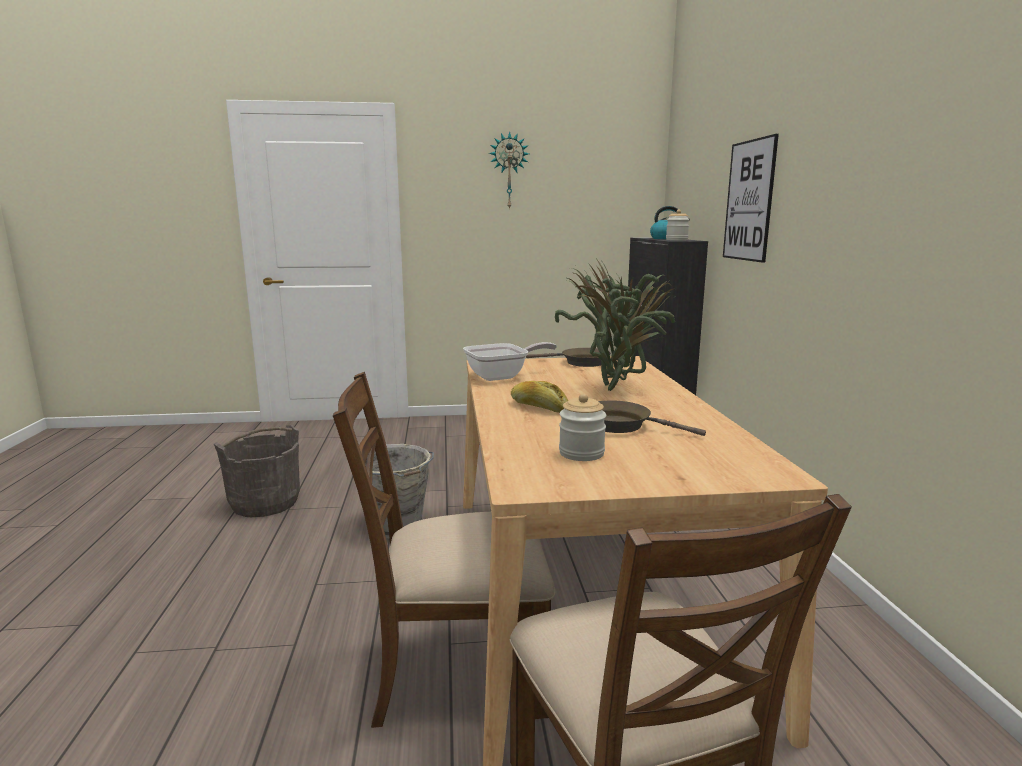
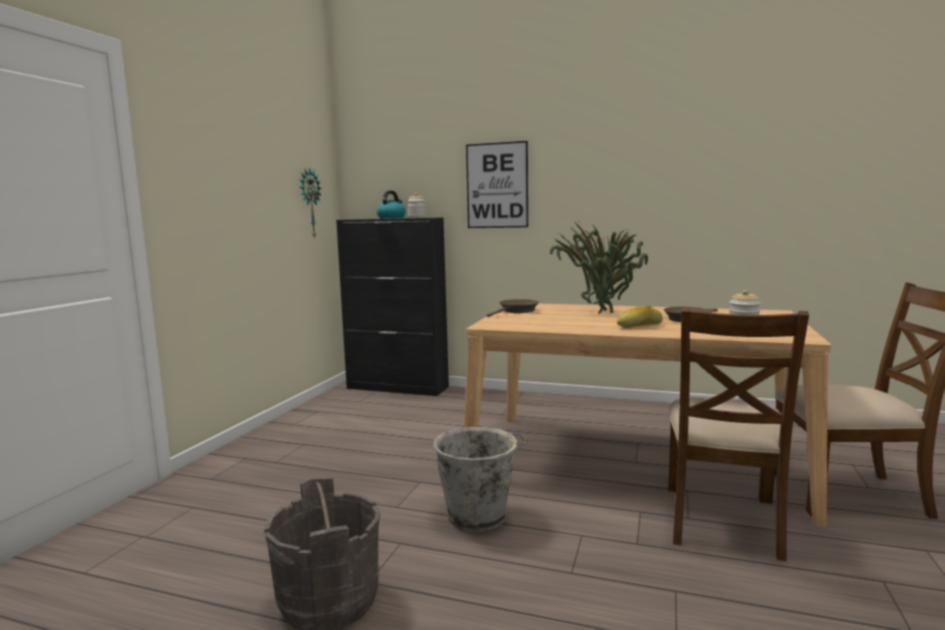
camera: 65 degrees left, 5 degrees down
frying pan [463,342,557,381] -> none
wall clock [489,131,529,210] -> wall clock moved to [299,167,322,239]

